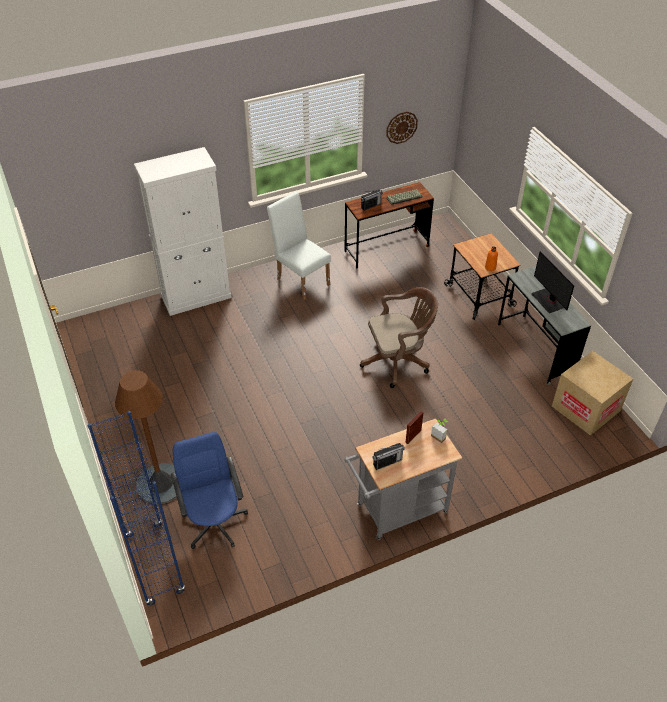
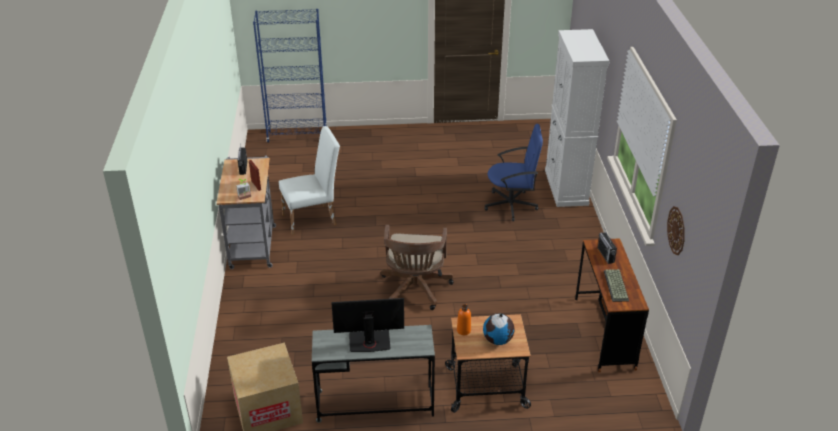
camera: 110 degrees right, 10 degrees down
brown floor lamp [115,370,177,504] -> none
blue office chair [171,432,248,549] -> blue office chair moved to [484,124,543,221]
white chair [267,192,331,300] -> white chair moved to [279,126,340,235]
none -> globe [483,313,515,345]

